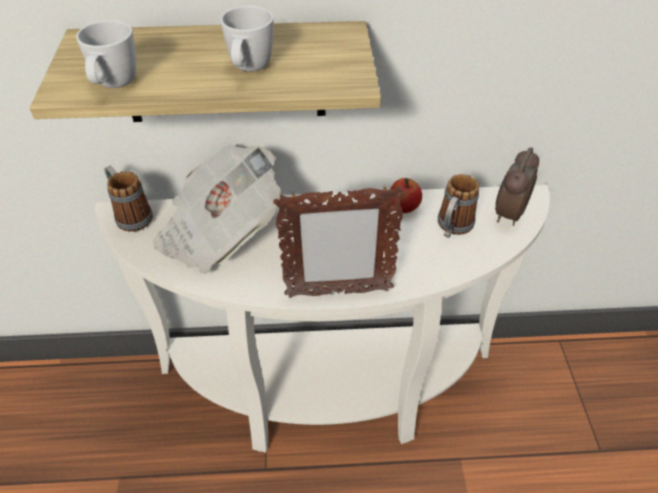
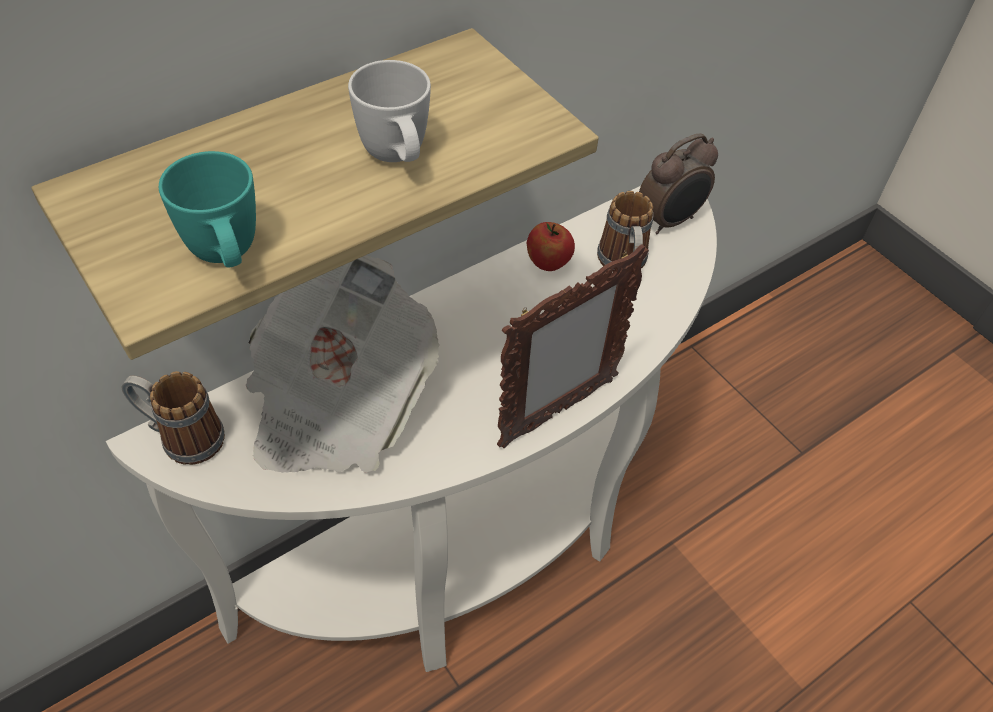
camera: 35 degrees left, 5 degrees up
white mug [76,20,137,88] -> turquoise mug [159,151,256,268]
alarm clock [495,147,539,226] -> alarm clock turned 120 degrees counterclockwise [639,133,718,234]

